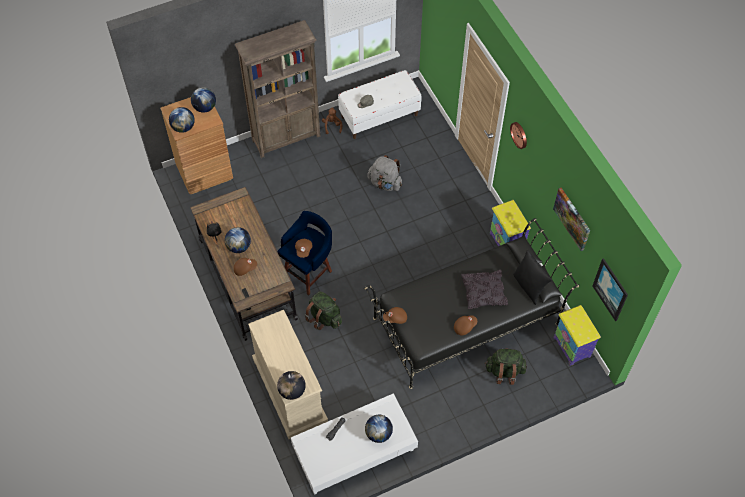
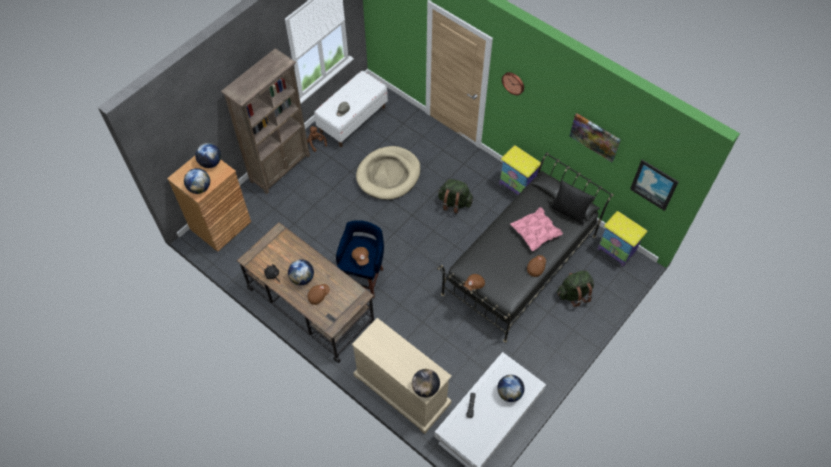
camera: 25 degrees left, 0 degrees up
green backpack [305,291,342,330] -> green backpack moved to [438,179,473,213]
grey backpack [367,155,402,191] -> beige dog bed [356,146,421,200]
black pillow [461,269,508,309] -> pink pillow [510,207,562,251]

